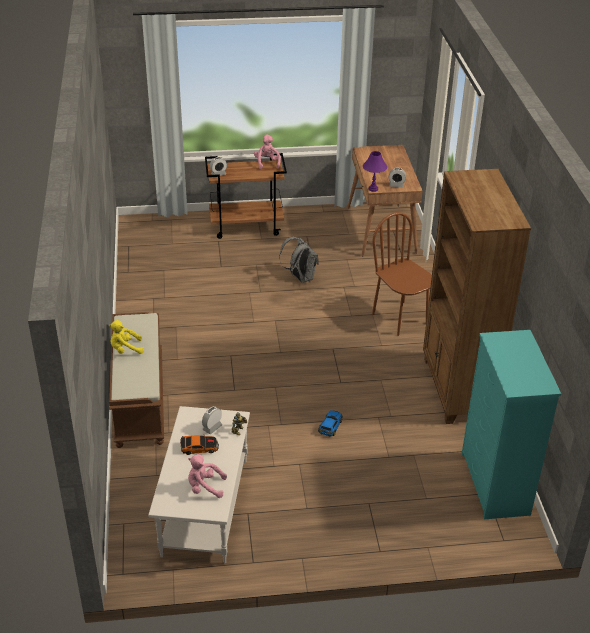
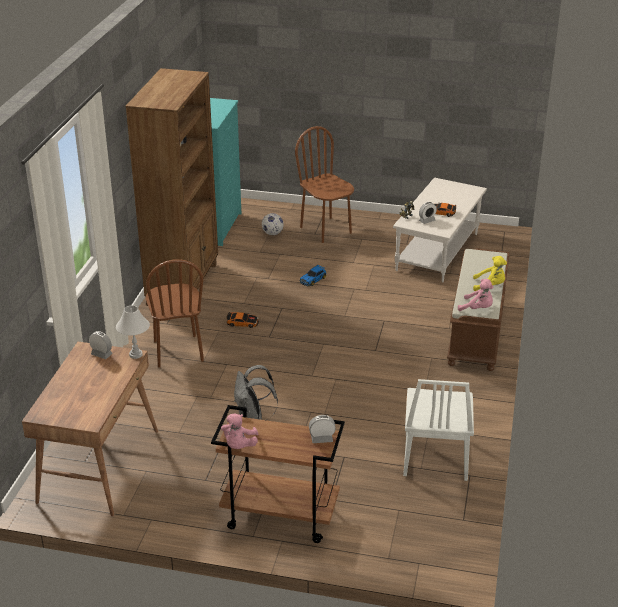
camera: 160 degrees left, 5 degrees down
pink plush toy [188,454,227,498] -> pink plush toy moved to [458,279,493,311]
purple table lamp [363,151,387,192] -> white table lamp [116,305,150,359]
none -> toy car [226,312,259,328]
none -> football [262,213,284,235]
none -> brown chair [295,126,354,243]
none -> white chair [403,379,474,481]

